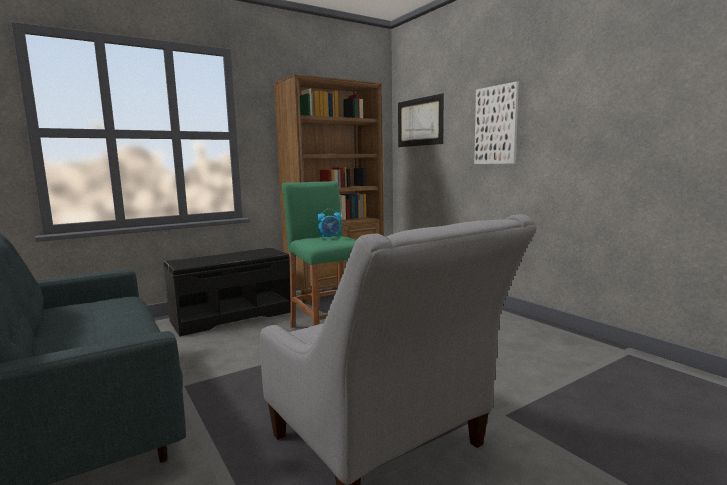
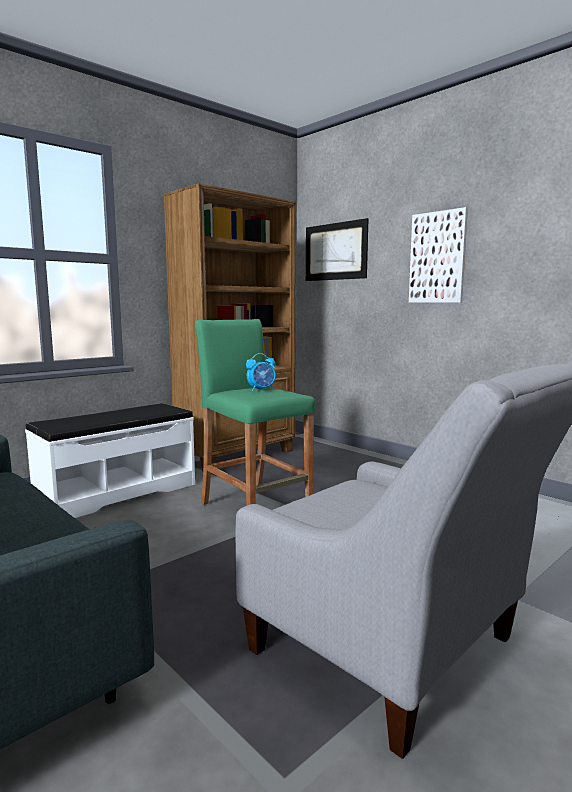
camera: 10 degrees left, 0 degrees up
black bench [163,248,290,337] -> white bench [25,403,195,518]

